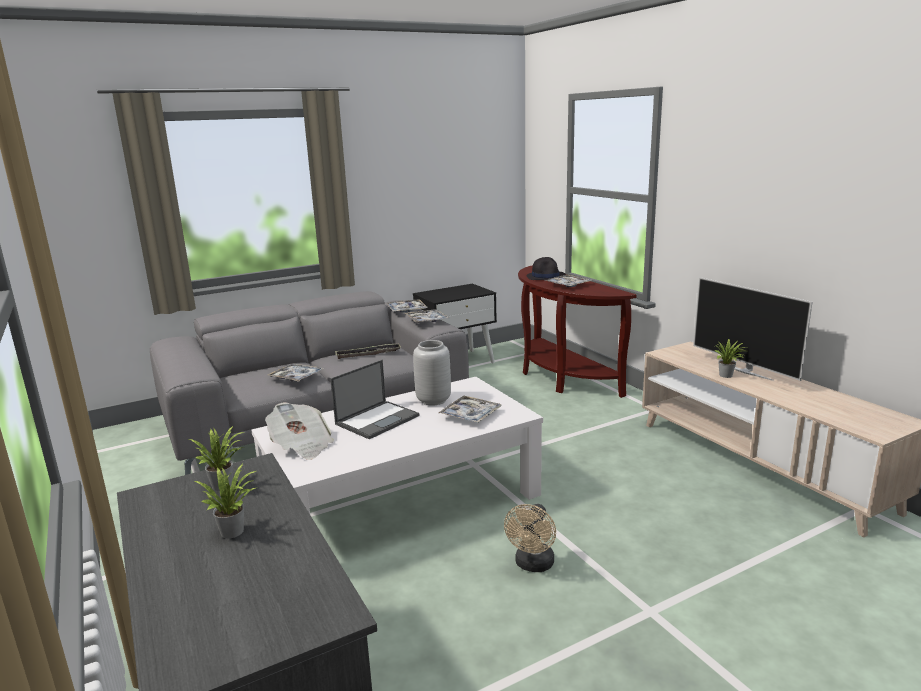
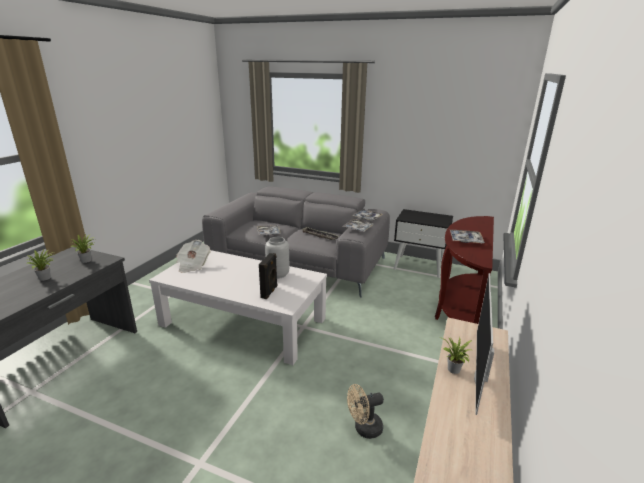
camera: 50 degrees right, 5 degrees up
laptop [330,360,419,439] -> none
tray [439,396,502,423] -> black speaker [259,253,278,299]
beige fan [504,504,556,572] -> beige fan moved to [347,384,384,439]
black hat [527,257,566,280] -> none

